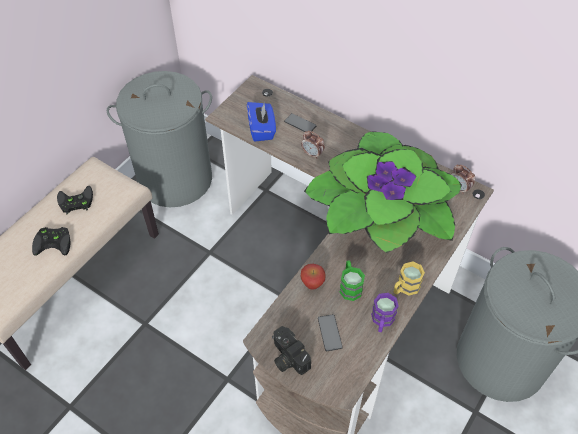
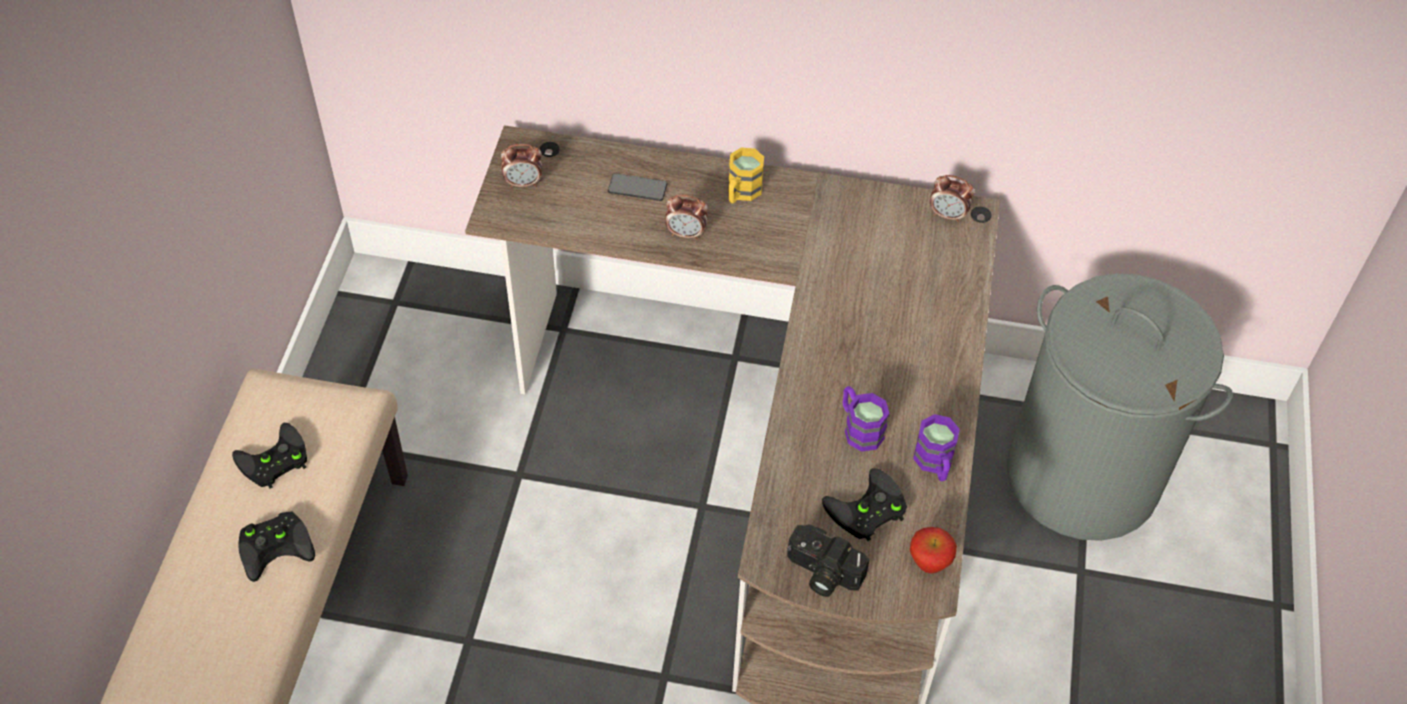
camera: 25 degrees left, 0 degrees up
grey laundry basket [107,71,212,207] -> none
blue tissue box [247,102,276,141] -> none
apple [300,264,326,290] -> apple moved to [909,527,957,574]
potted plant [304,131,462,253] -> none
phone [318,314,343,351] -> black game controller [822,468,907,541]
green mug [340,260,365,301] -> purple mug [843,386,890,452]
yellow mug [394,261,425,295] -> yellow mug moved to [728,147,764,204]
none -> alarm clock [501,144,542,188]

